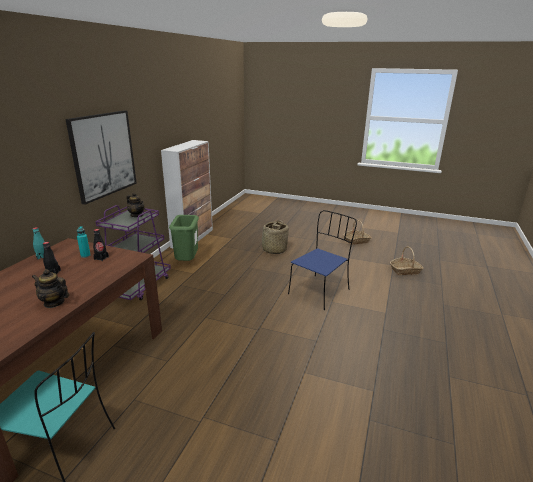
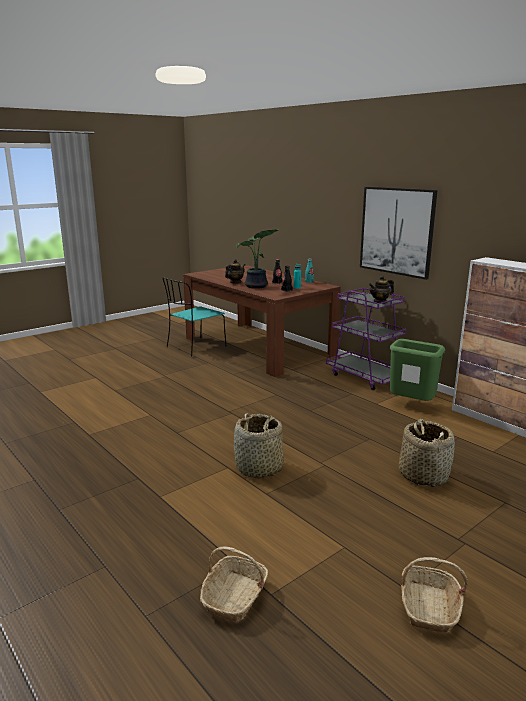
camera: 120 degrees right, 5 degrees down
blue chair [288,210,357,310] -> basket [234,413,284,478]
none -> potted plant [236,229,279,289]

